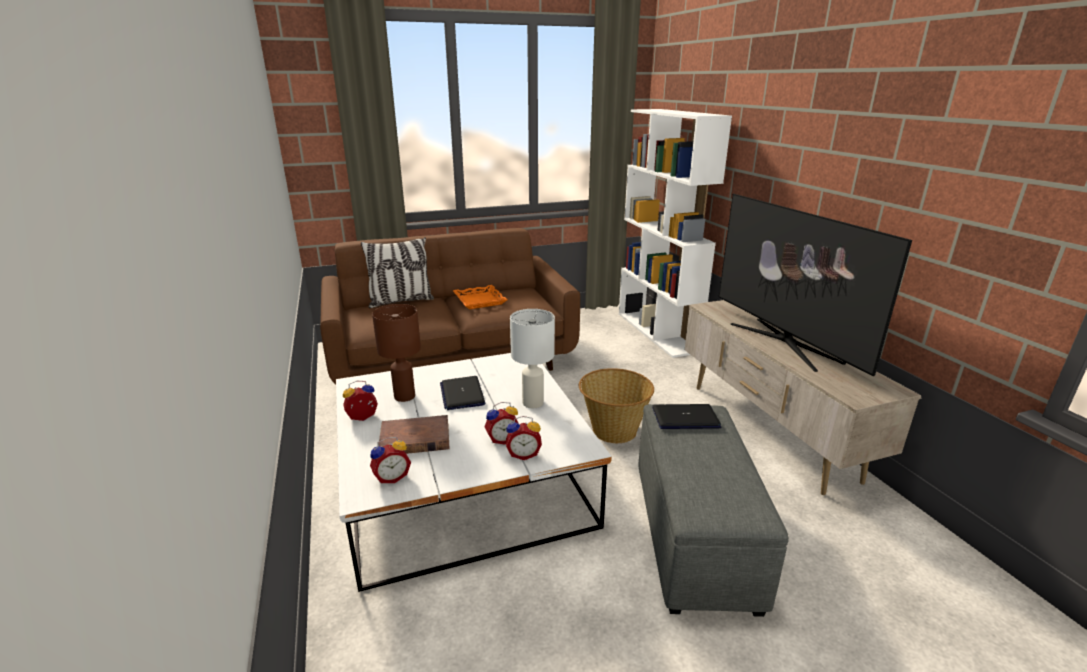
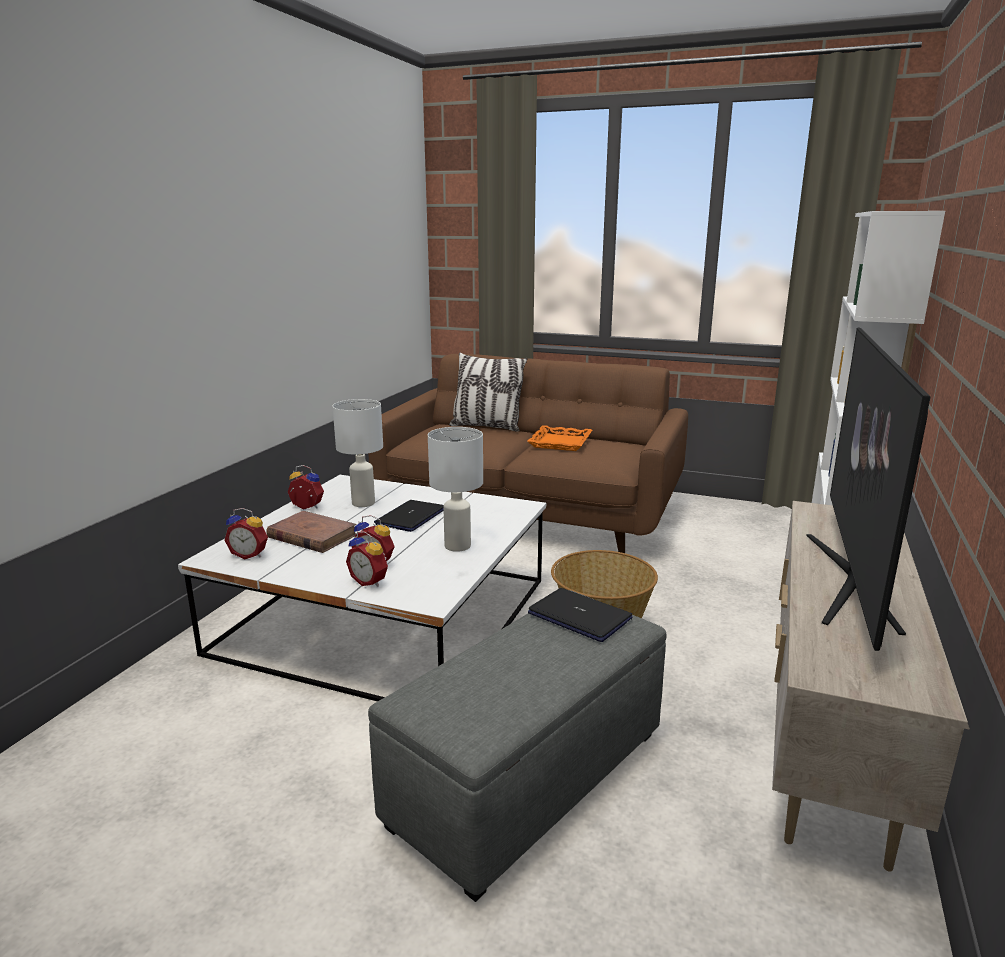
camera: 40 degrees right, 5 degrees down
brown table lamp [372,304,421,402] -> white table lamp [333,399,383,507]

